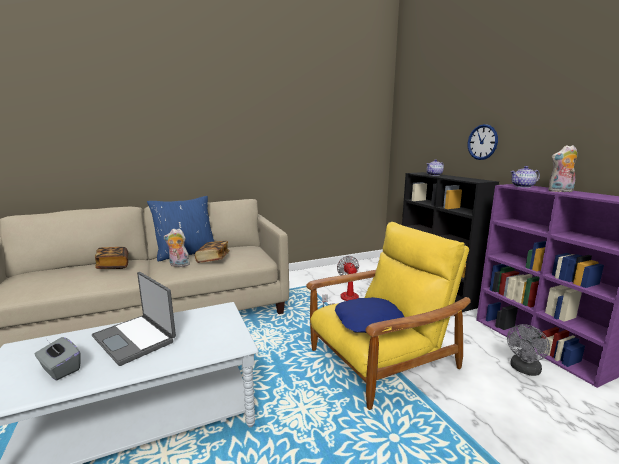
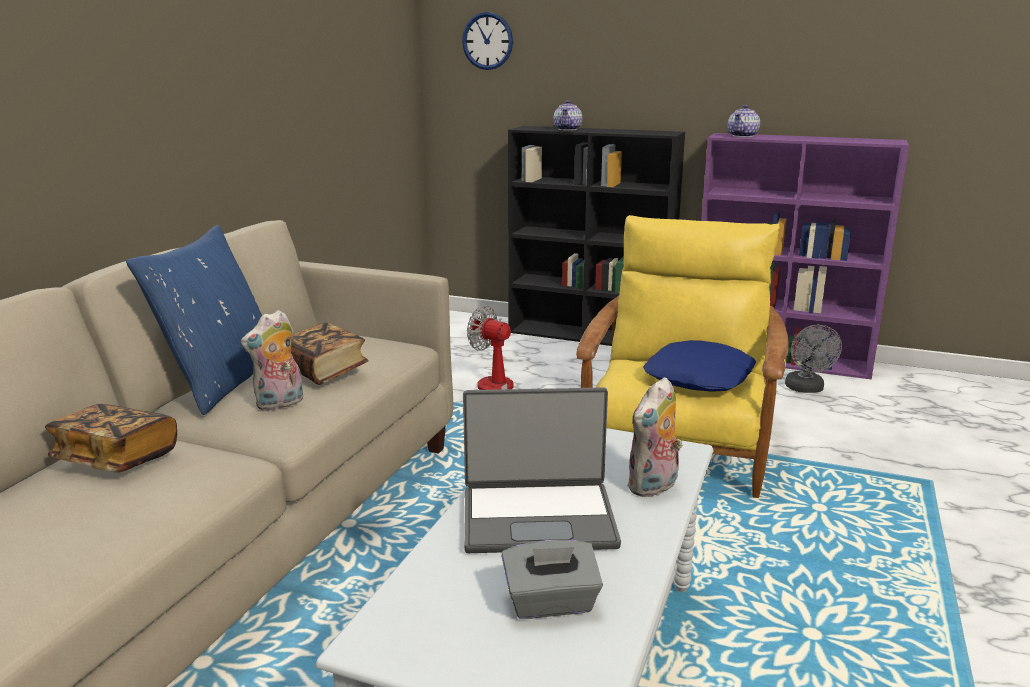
camera: 45 degrees left, 5 degrees up
wall clock [468,124,498,160] -> wall clock moved to [462,12,513,70]
plush toy [548,145,577,192] -> plush toy moved to [627,377,683,497]

